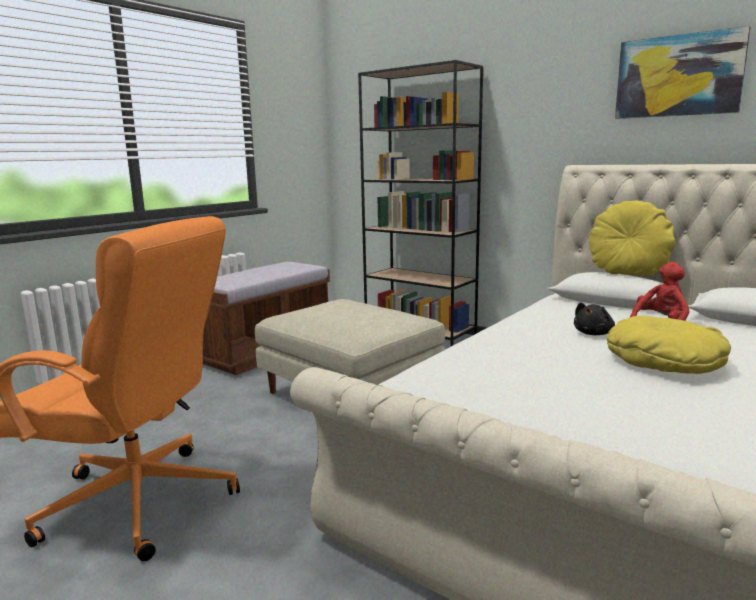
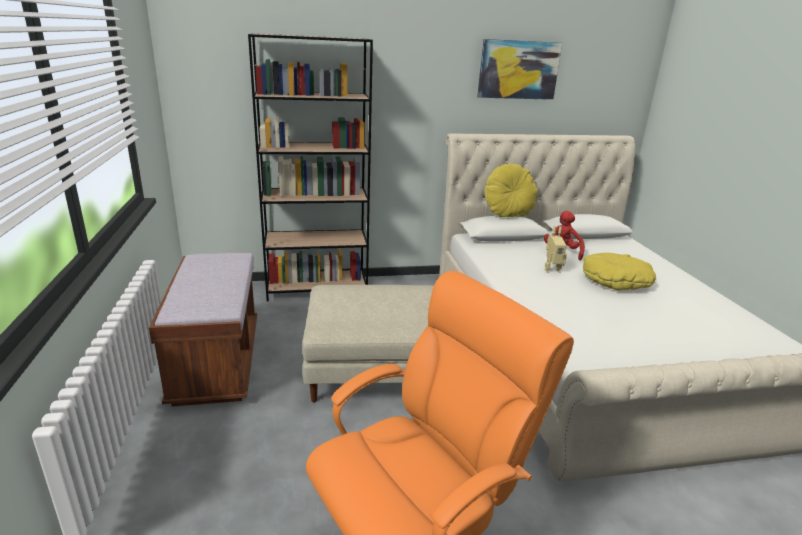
camera: 50 degrees left, 10 degrees up
black plush toy [574,302,615,335] -> toy robot [544,226,567,273]

